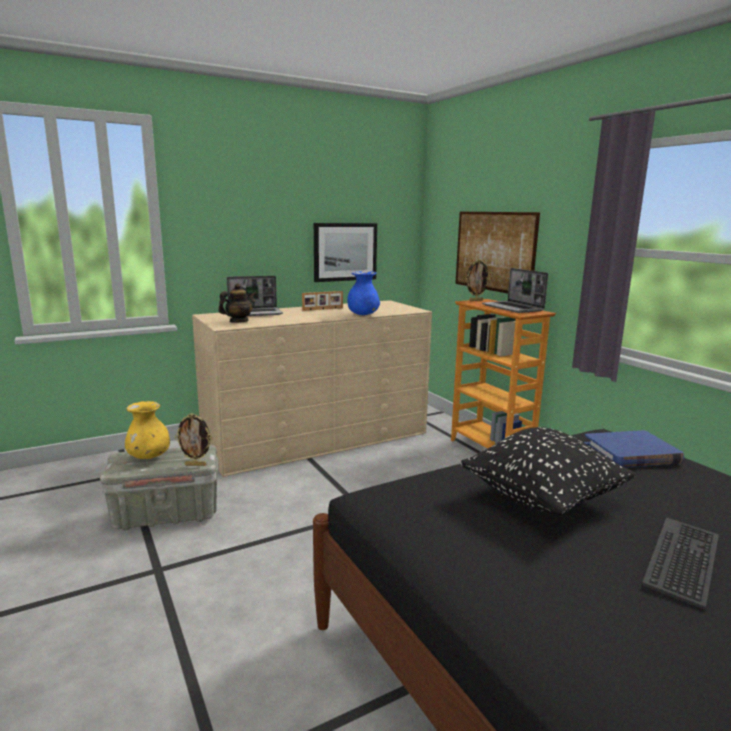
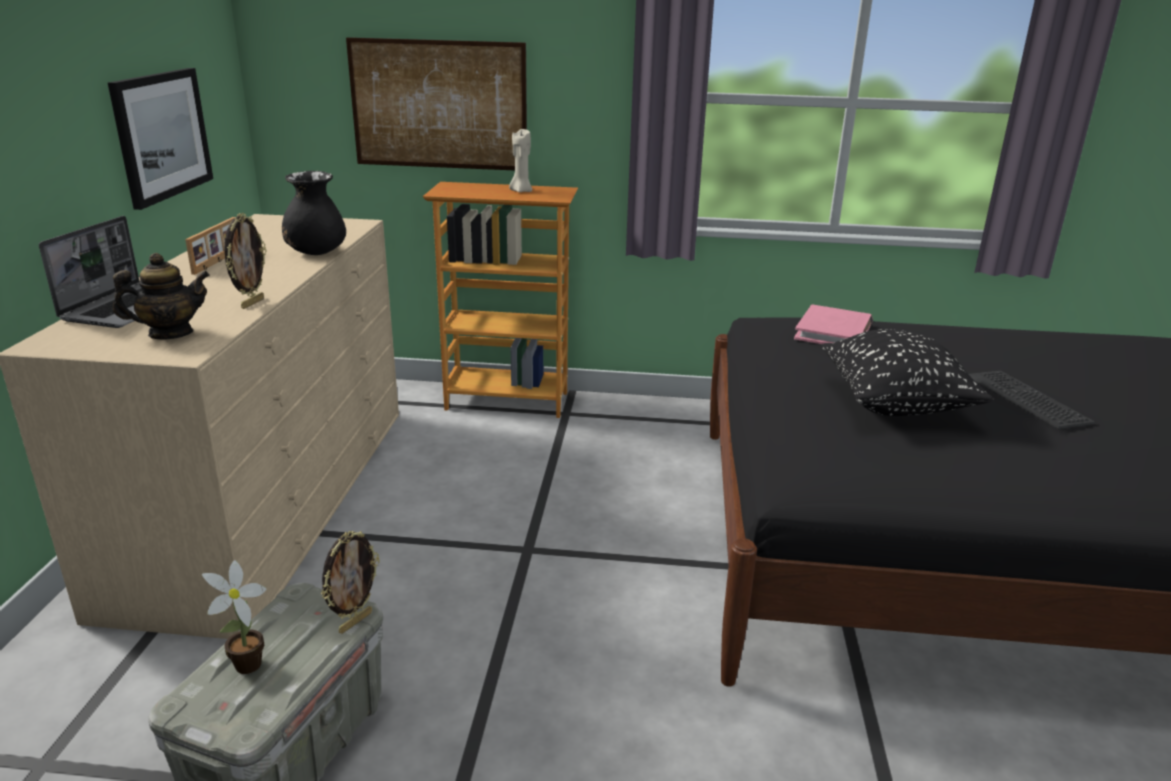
camera: 55 degrees left, 10 degrees up
yellow vase [125,401,170,459] -> potted plant [202,560,266,674]
teapot [218,283,257,322] -> teapot turned 75 degrees clockwise [113,253,210,340]
blue vase [347,271,380,315] -> black vase [282,171,346,255]
picture frame [466,259,490,301] -> picture frame moved to [224,213,266,309]
laptop [482,268,548,313] -> beige candle [509,129,532,192]
blue book [584,430,684,468] -> pink book [794,304,873,344]

